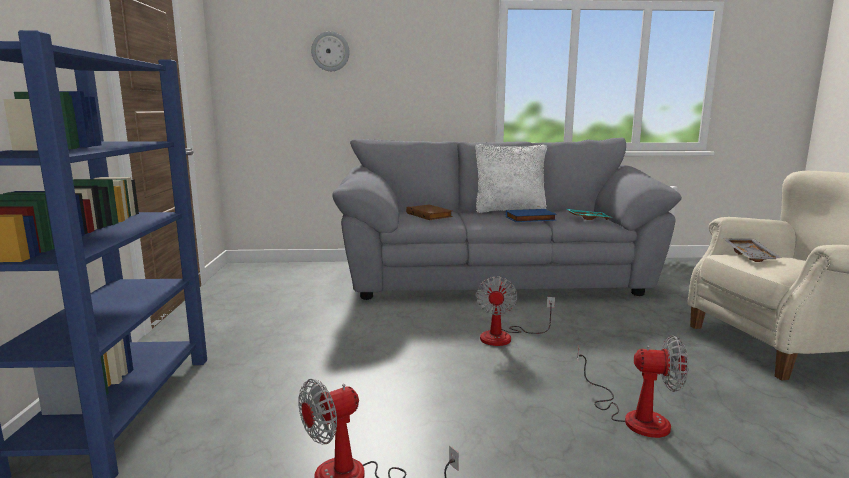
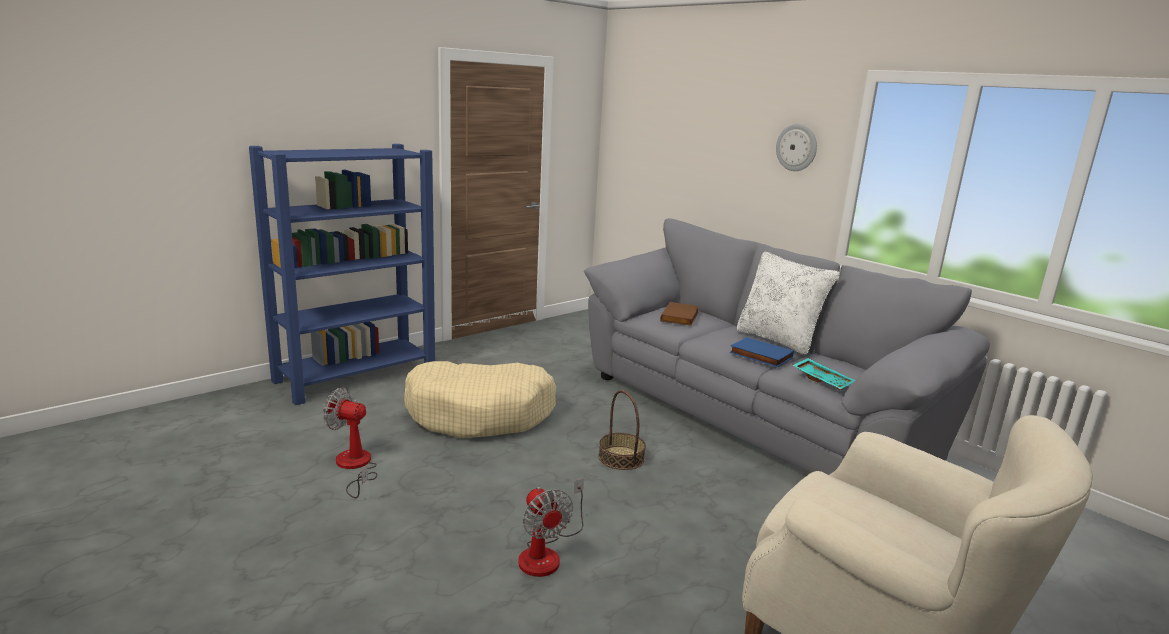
camera: 50 degrees right, 5 degrees up
wall clock [311,31,350,71] -> wall clock moved to [776,124,817,171]
fan [476,276,555,346] -> basket [598,390,646,470]
grey tray [724,239,782,262] -> none
none -> beige dog bed [404,361,556,439]

